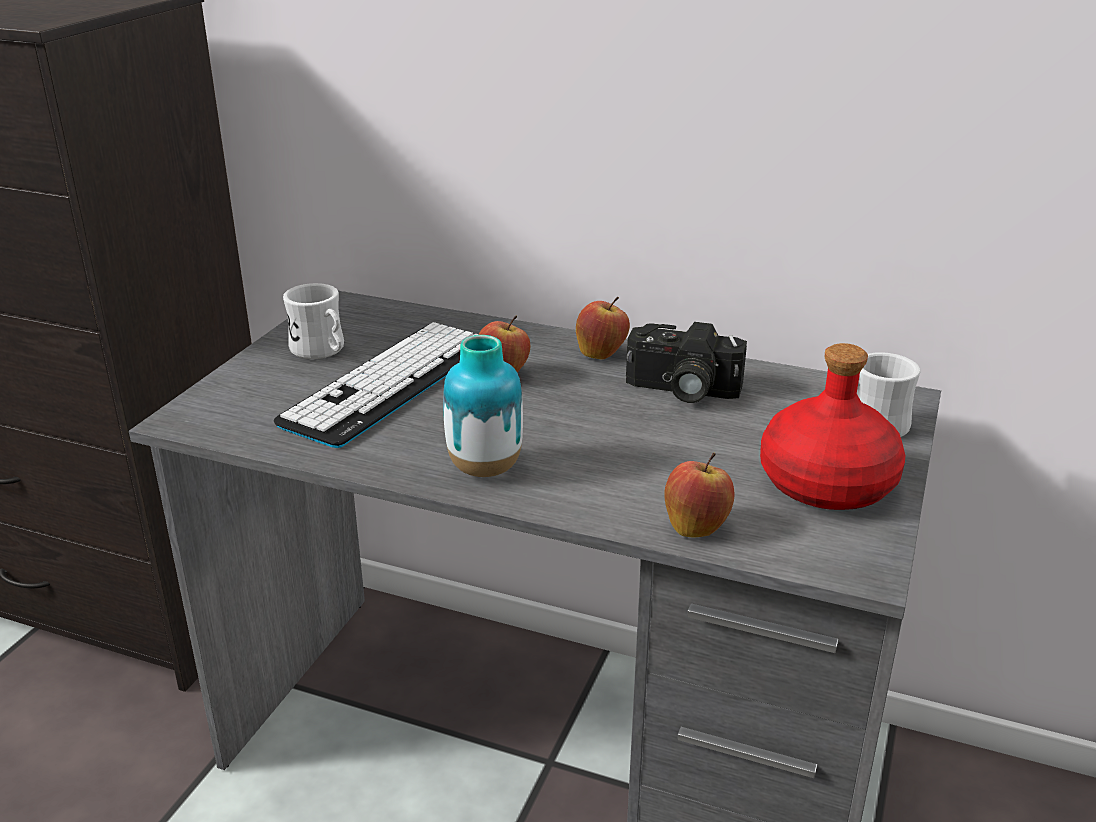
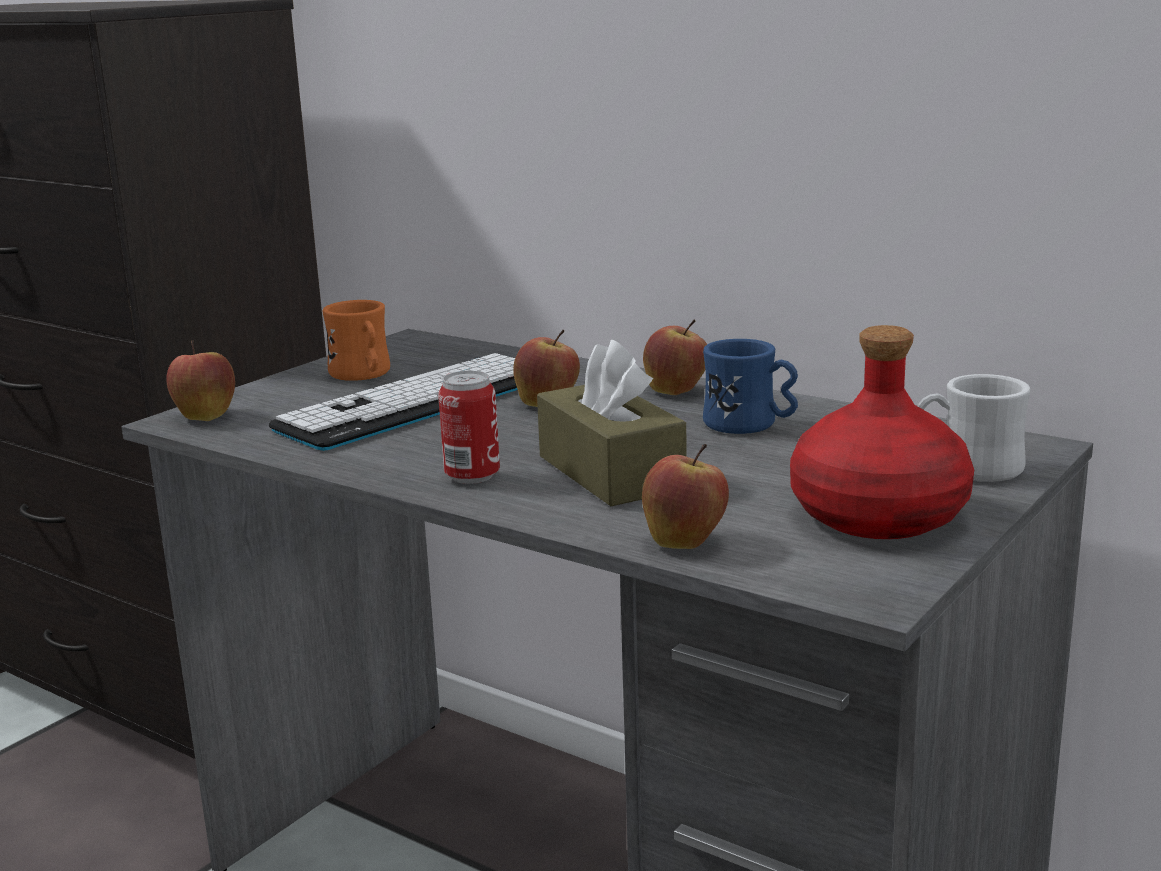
camera: 15 degrees right, 10 degrees down
white mug [283,283,344,359] -> orange mug [322,300,390,381]
vase [443,335,523,477] -> can [438,371,500,484]
camera [626,322,747,403] -> blue mug [703,339,798,434]
none -> apple [166,340,235,421]
none -> brown tissue box [537,340,687,506]

